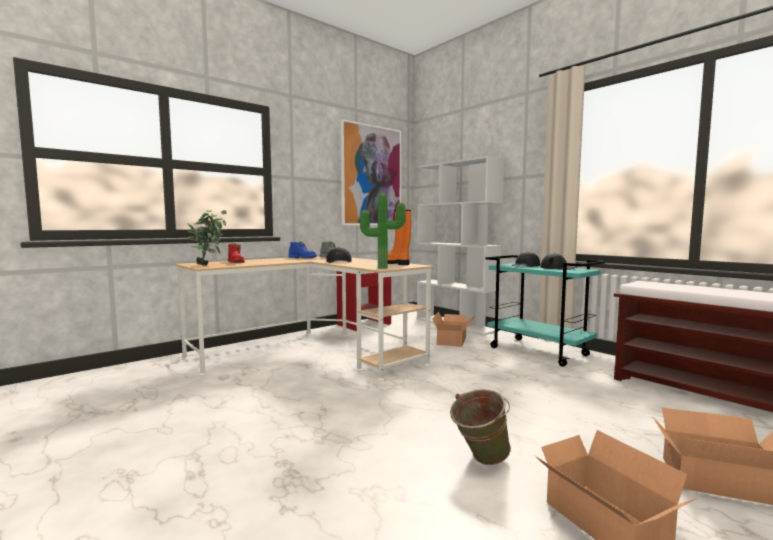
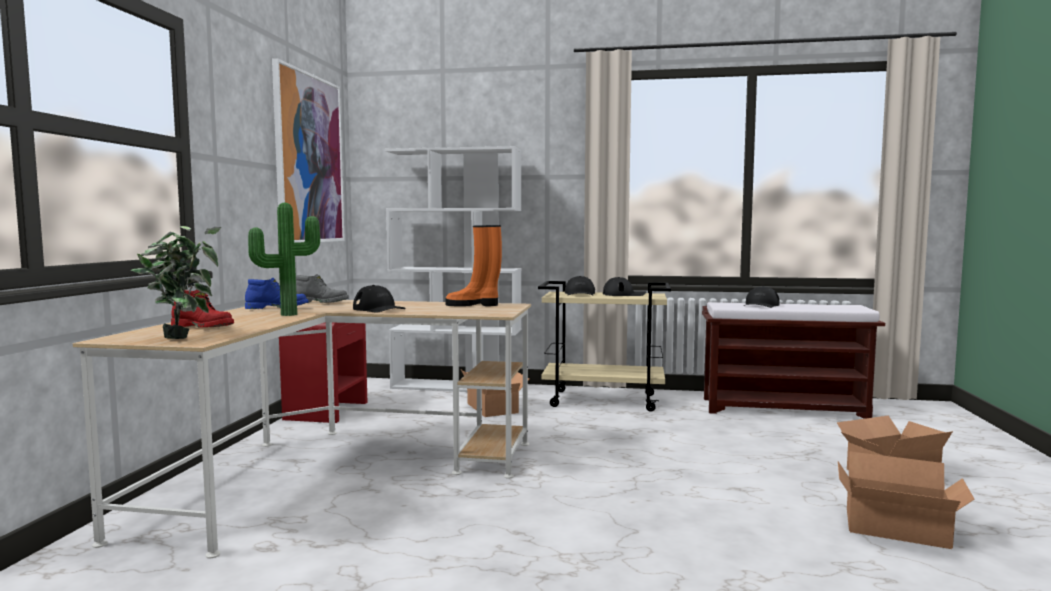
camera: 40 degrees left, 0 degrees up
potted plant [360,193,406,269] -> potted plant moved to [248,202,320,316]
green bucket [450,389,511,465] -> none
turquoise cart [485,255,605,367] -> beige cart [538,281,671,412]
none -> black cap [744,286,780,308]

